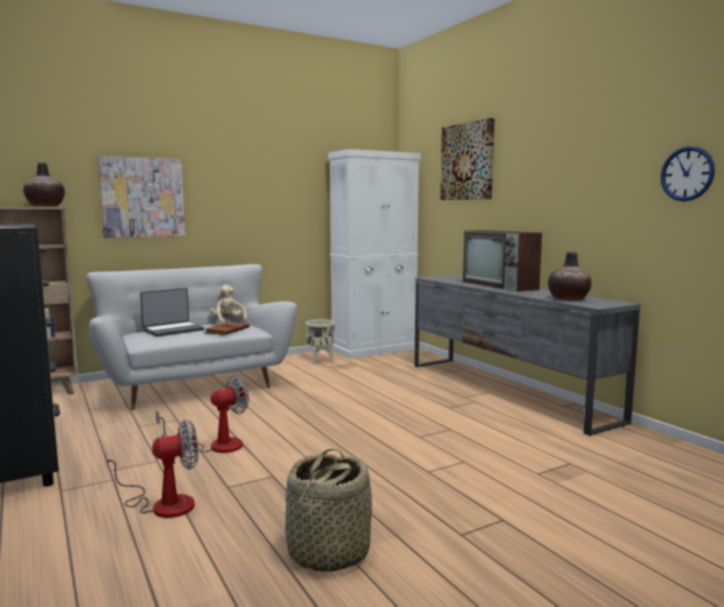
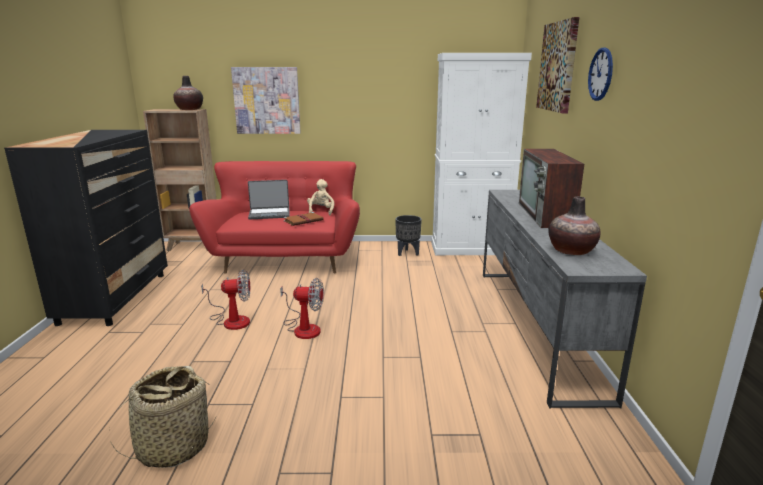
camera: 30 degrees right, 10 degrees up
white sofa [86,264,297,410] -> red sofa [189,161,360,274]
fan [106,419,198,518] -> fan moved to [280,278,324,339]
beige planter [306,319,334,365] -> black planter [395,215,422,256]
wall clock [661,146,715,201] -> wall clock moved to [588,47,613,101]

